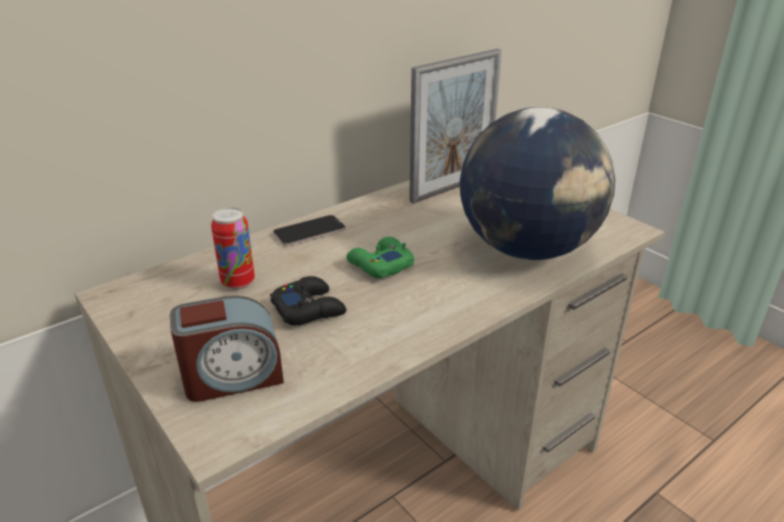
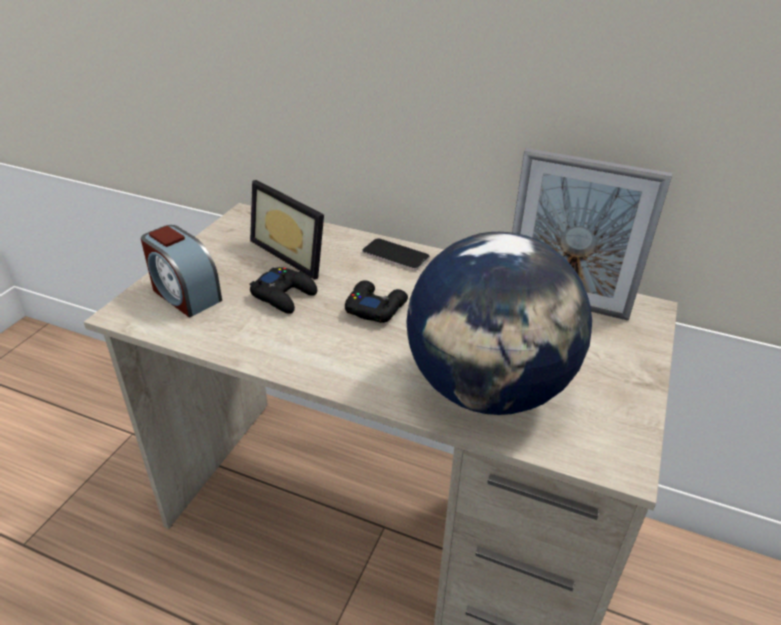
camera: 60 degrees right, 5 degrees up
can [211,207,255,290] -> picture frame [250,180,324,279]
green game controller [346,237,414,278] -> black game controller [345,280,408,323]

